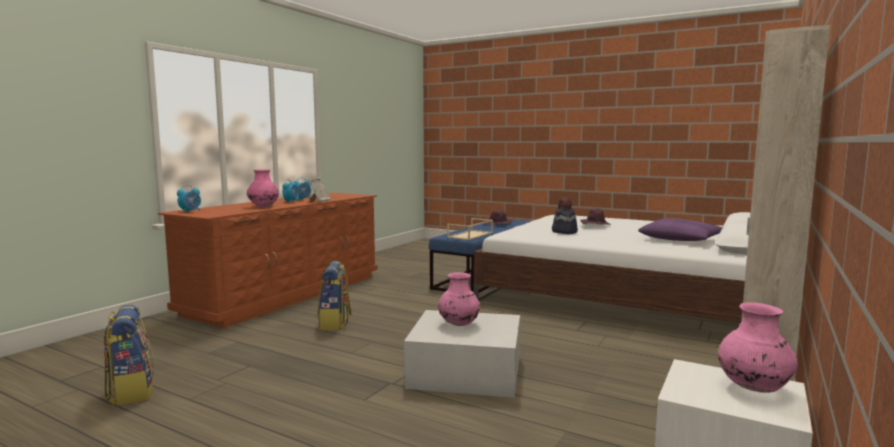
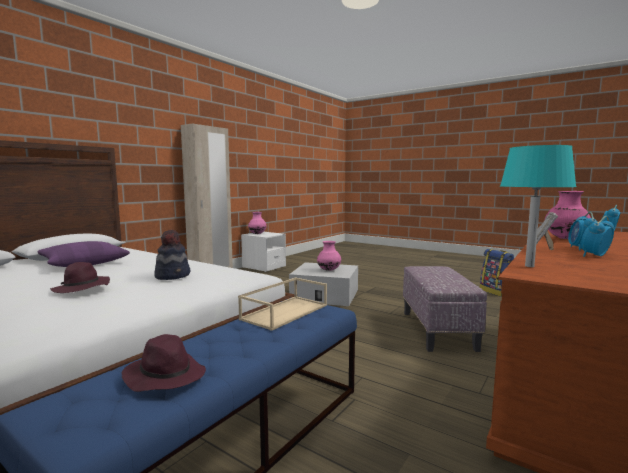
camera: 175 degrees left, 0 degrees up
backpack [317,261,352,330] -> ottoman [403,266,487,352]
none -> turquoise table lamp [500,145,577,267]

